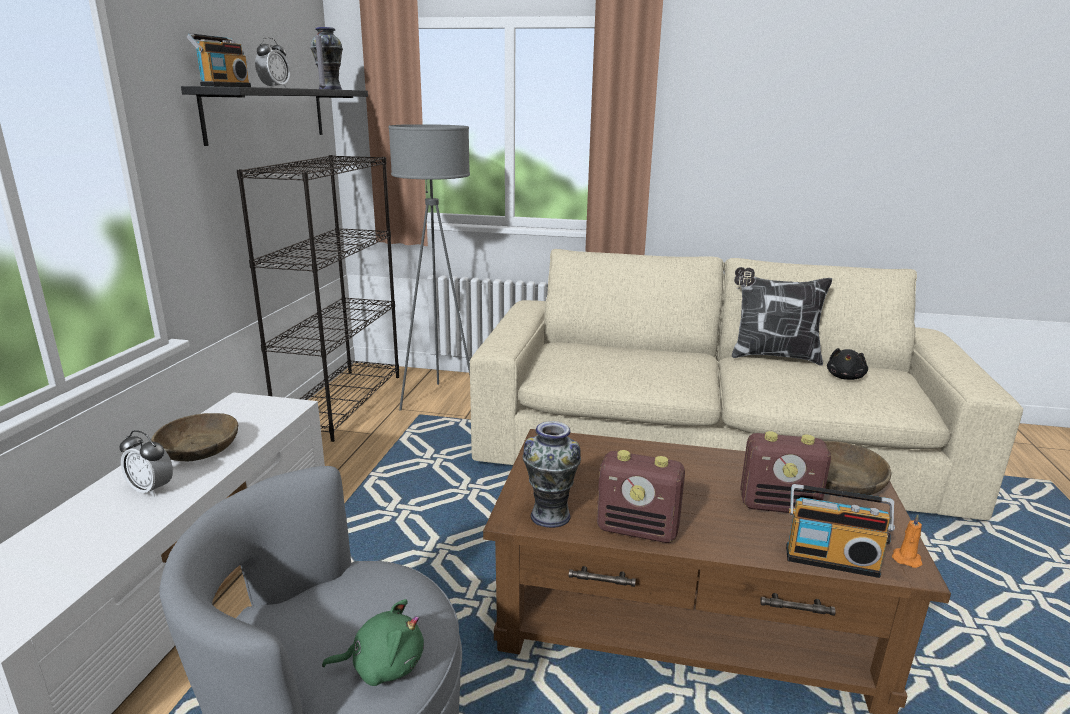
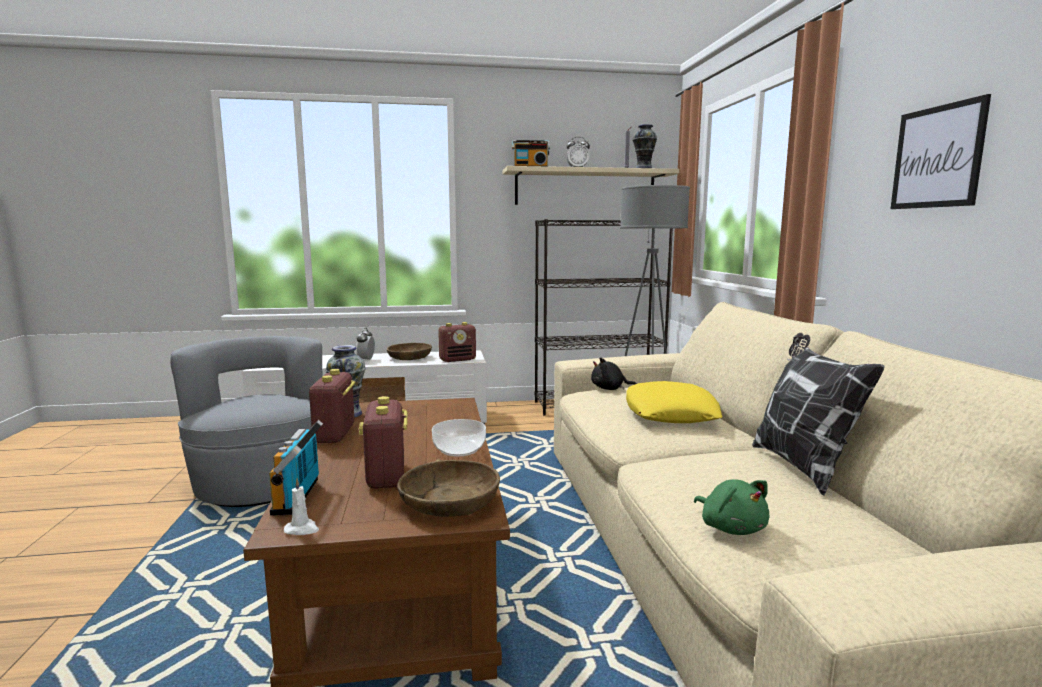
camera: 70 degrees right, 10 degrees down
black shelf [181,86,368,146] -> beige shelf [502,166,679,205]
green plush toy [322,599,424,686] -> green plush toy moved to [694,479,770,535]
black plush toy [827,348,868,380] -> black plush toy moved to [591,358,637,390]
orange candle [892,514,922,568] -> white candle [284,478,319,535]
none -> bowl [432,419,486,457]
none -> radio [438,322,476,362]
none -> yellow pillow [626,381,723,423]
none -> picture [891,94,991,209]

